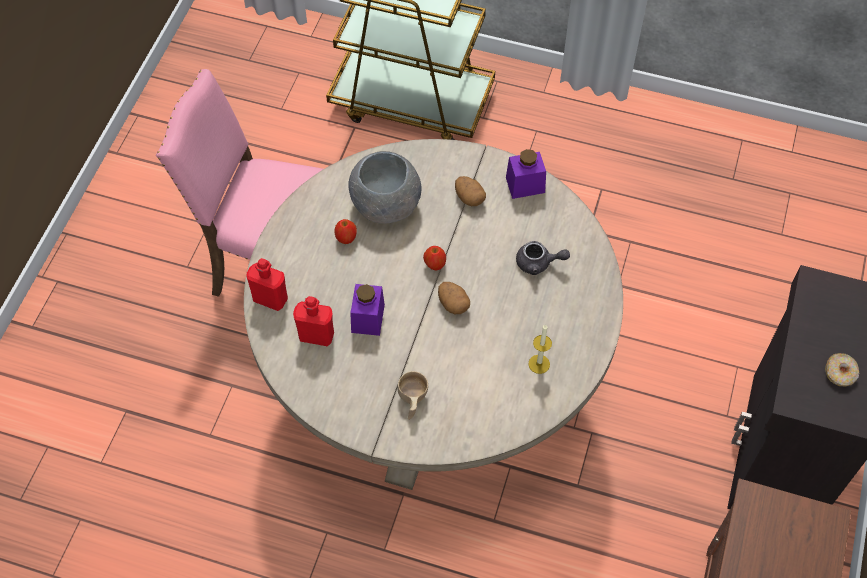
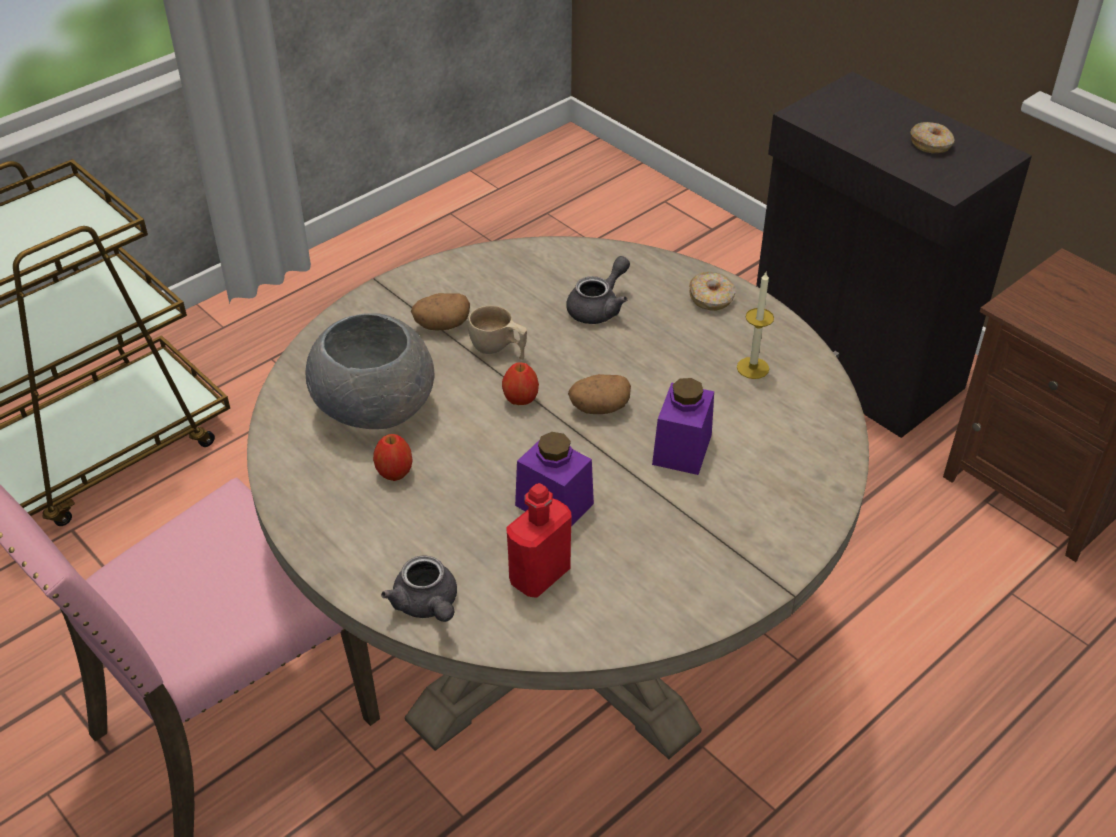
camera: 60 degrees left, 15 degrees down
red bottle [246,258,288,311] -> grey teapot [381,555,457,622]
beige cup [397,371,428,420] -> beige cup moved to [468,306,527,360]
purple jar [506,149,546,199] -> purple jar moved to [652,378,714,475]
none -> donut [689,272,735,311]

